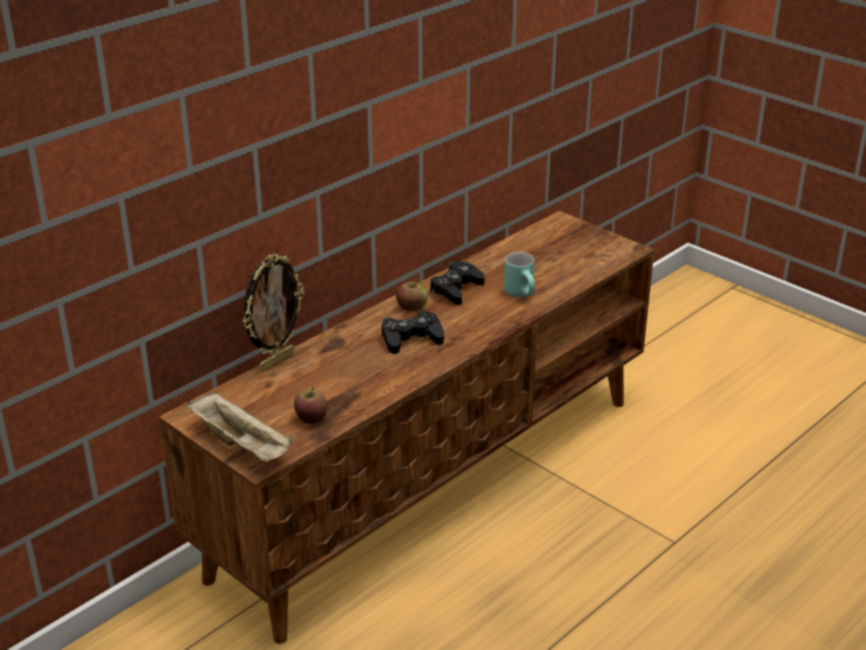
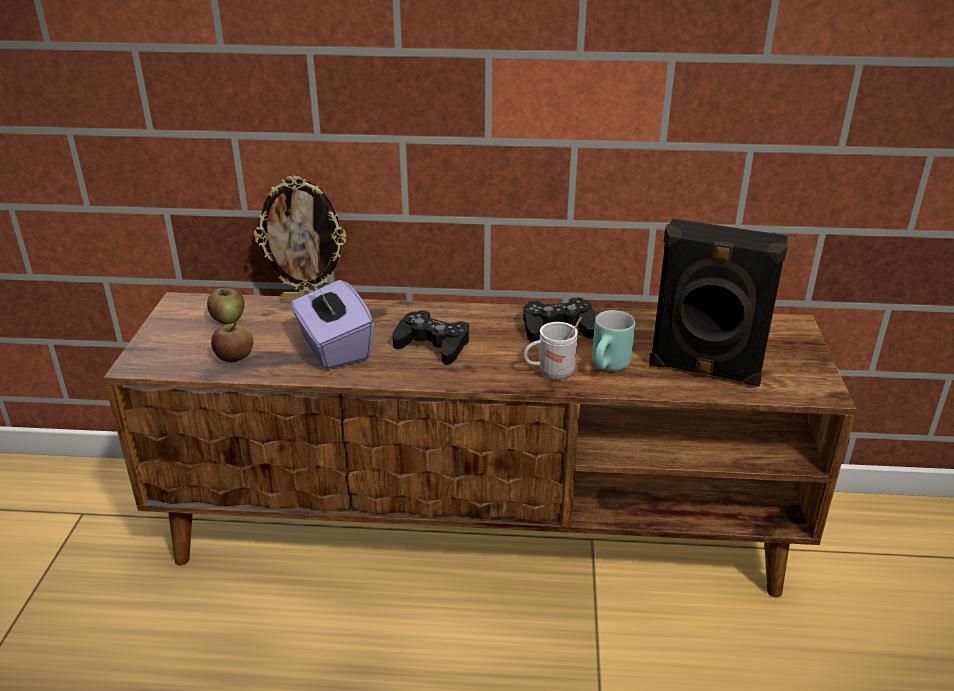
camera: 50 degrees right, 0 degrees up
beige tray [187,392,293,462] -> none
apple [396,282,428,311] -> apple moved to [207,288,244,324]
none -> purple tissue box [291,277,374,370]
none -> white mug [523,317,581,379]
none -> black speaker [649,218,788,387]

